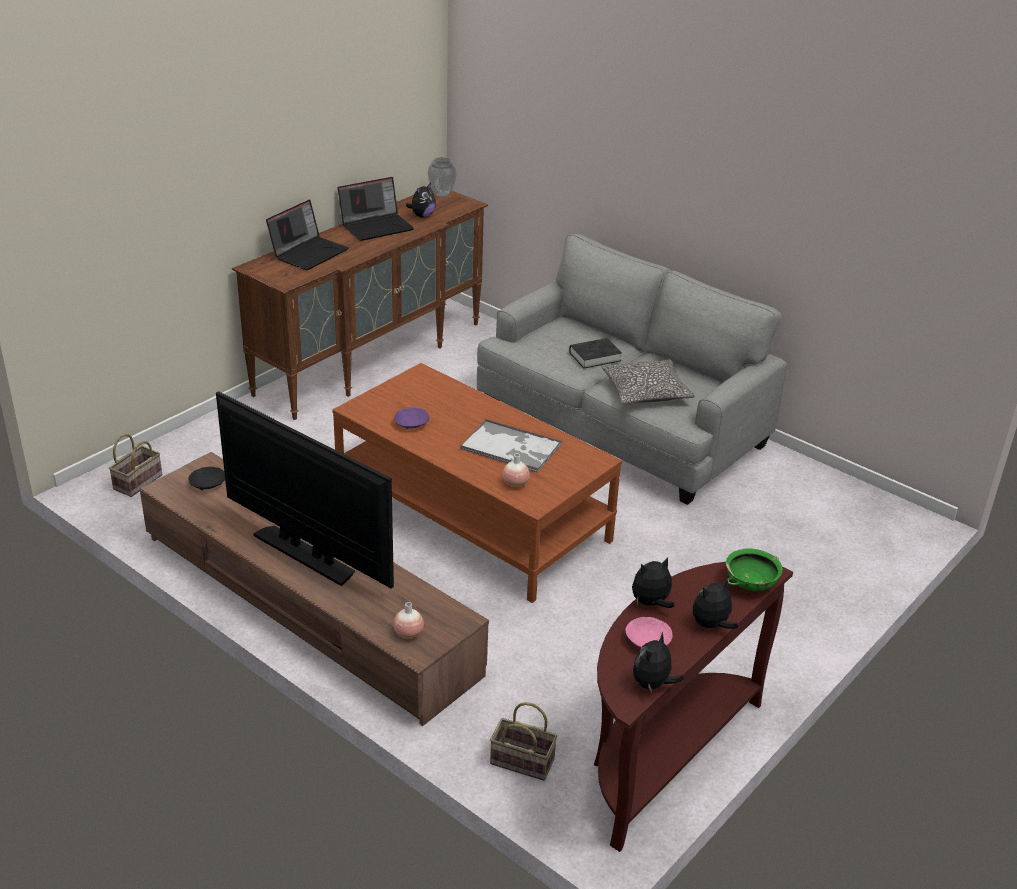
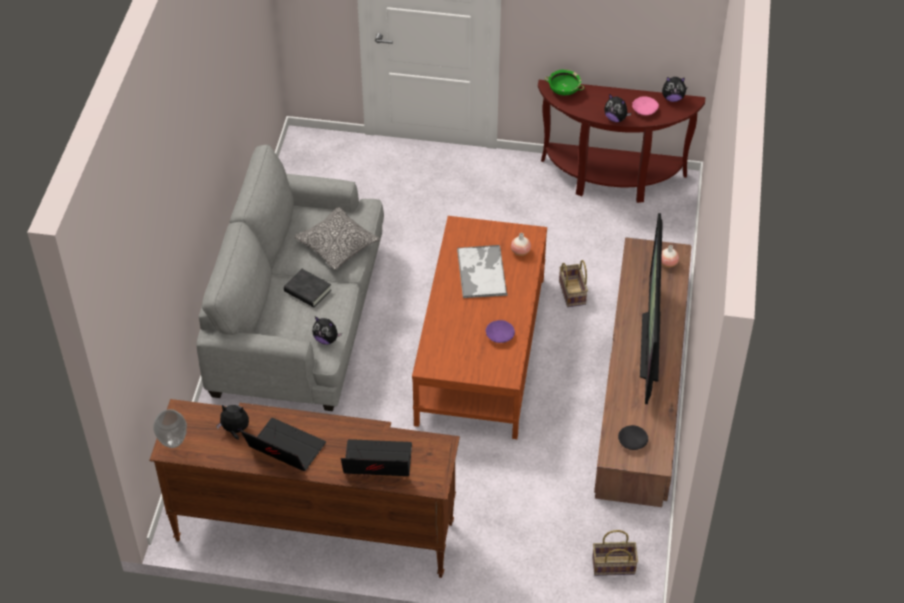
camera: 120 degrees left, 15 degrees up
basket [490,702,558,781] -> basket moved to [559,260,588,307]
plush toy [693,577,738,629] -> plush toy moved to [312,317,342,345]

